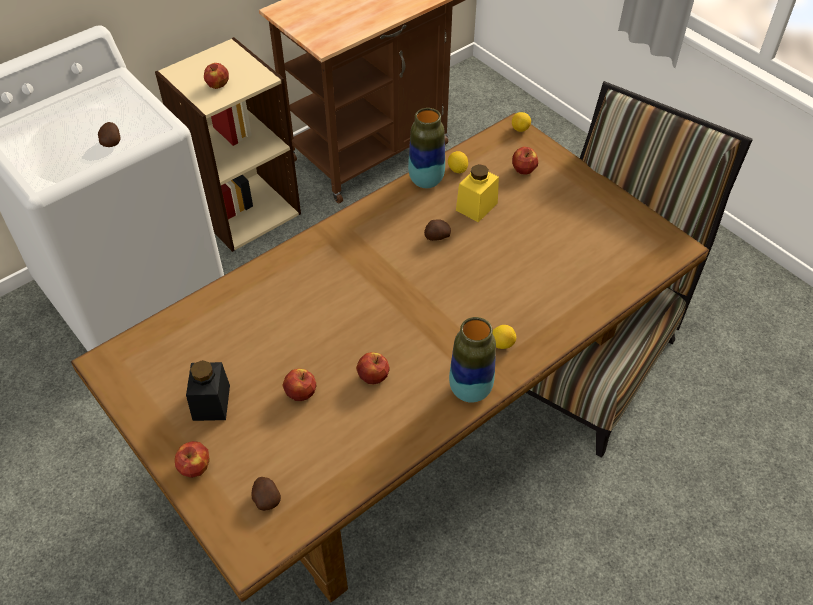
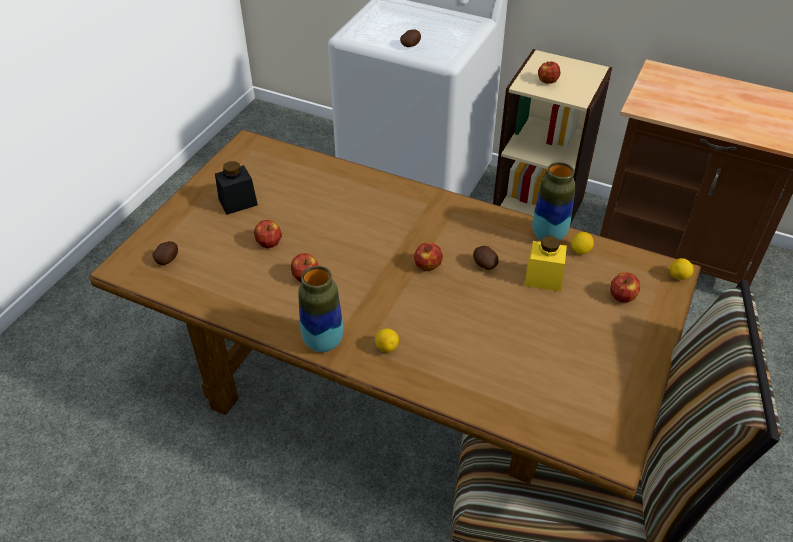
camera: 65 degrees right, 5 degrees down
apple [175,441,209,478] -> apple moved to [414,242,443,271]

